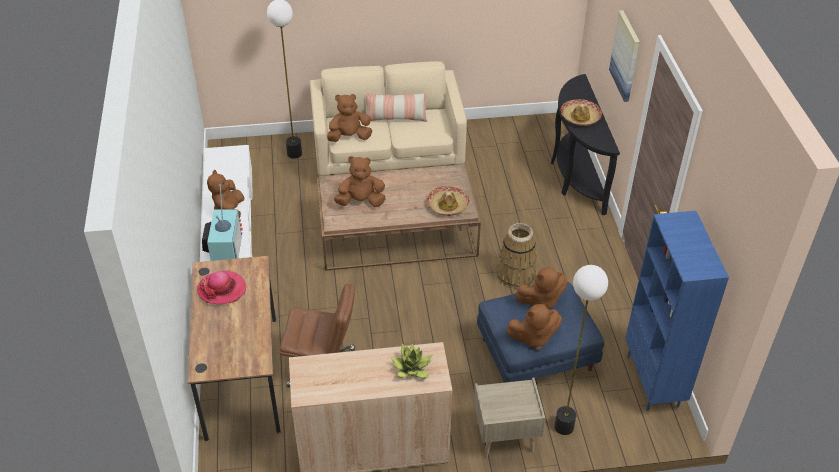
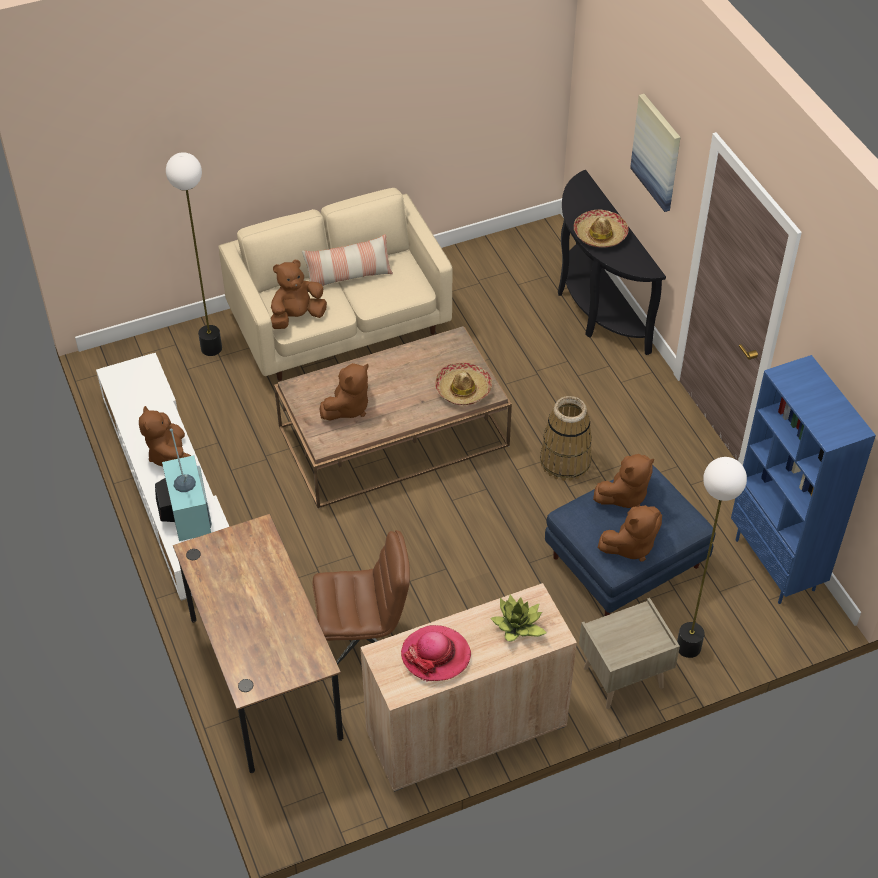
camera: 15 degrees left, 5 degrees up
hat [197,271,246,304] -> hat moved to [401,625,471,681]
brown plush toy [334,156,386,207] -> brown plush toy turned 150 degrees clockwise [319,363,368,421]

